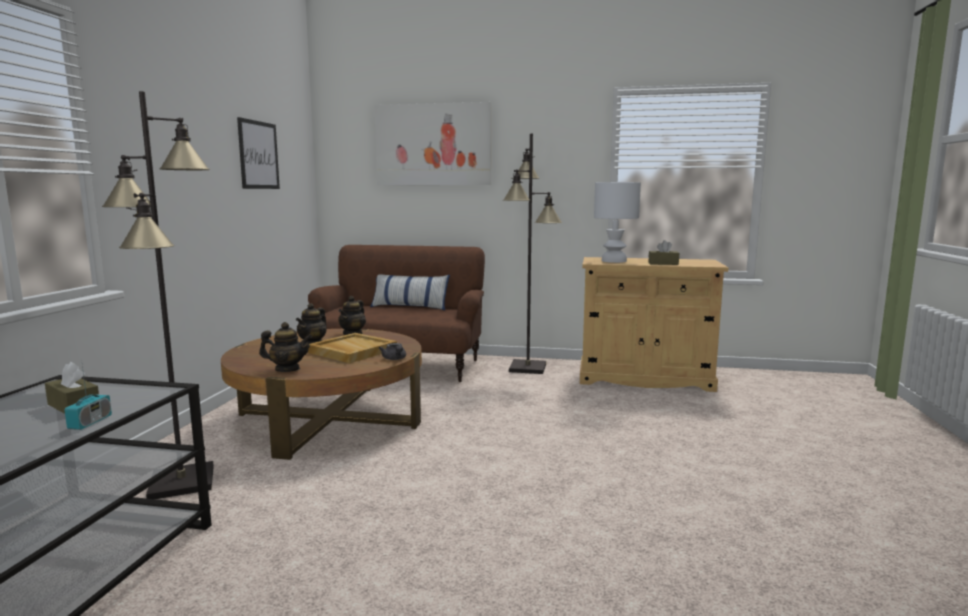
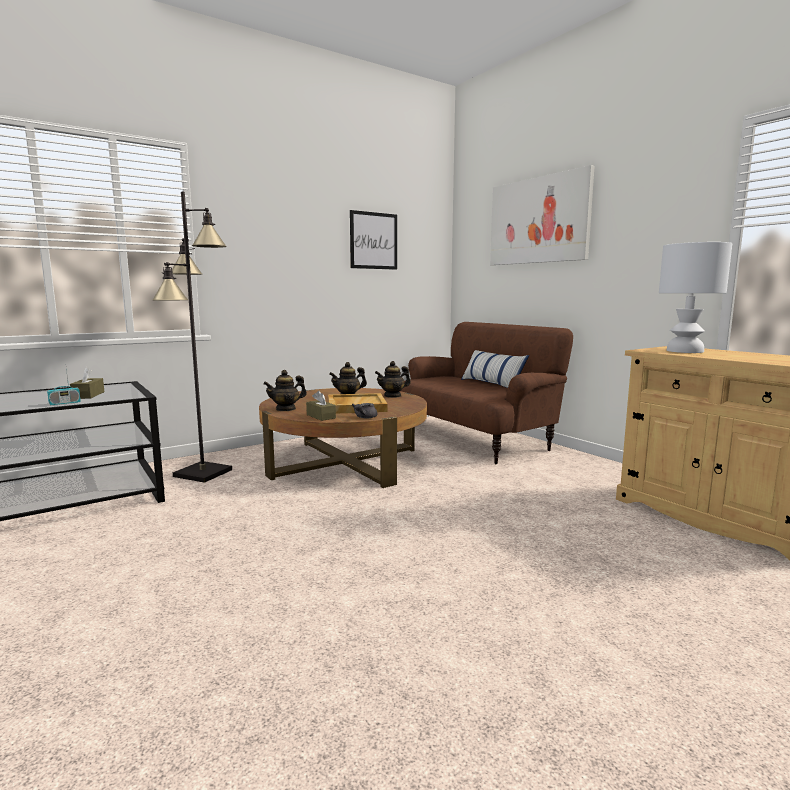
camera: 45 degrees right, 0 degrees up
teapot [259,322,312,372] -> teapot turned 105 degrees clockwise [264,370,307,411]
black floor lamp [503,133,562,374] -> none
brown tissue box [648,240,679,265] -> brown tissue box moved to [306,391,336,421]

